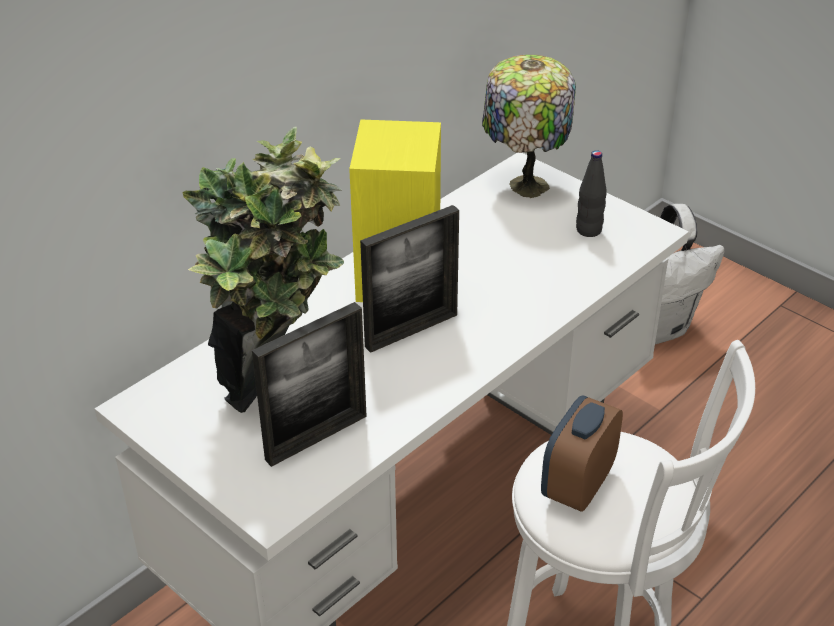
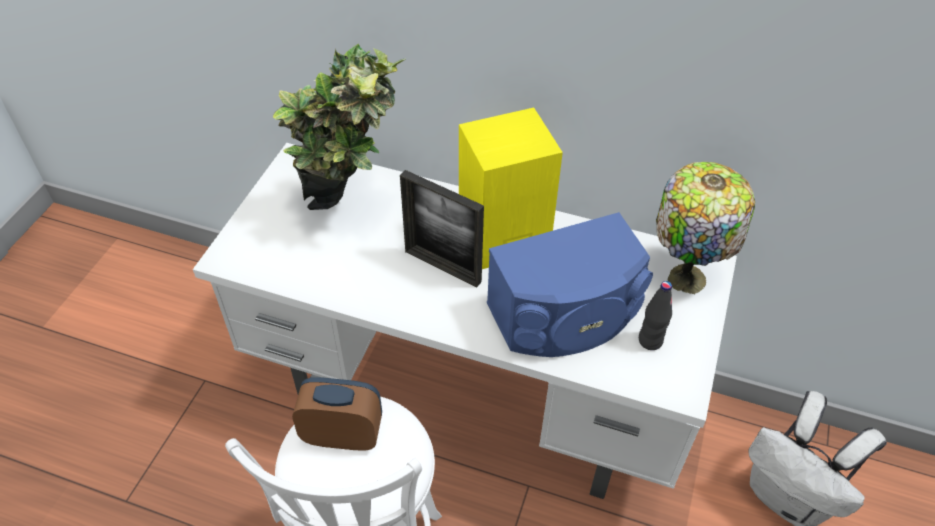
camera: 65 degrees right, 10 degrees up
picture frame [252,302,367,467] -> none
none -> blue speaker [487,212,653,357]

